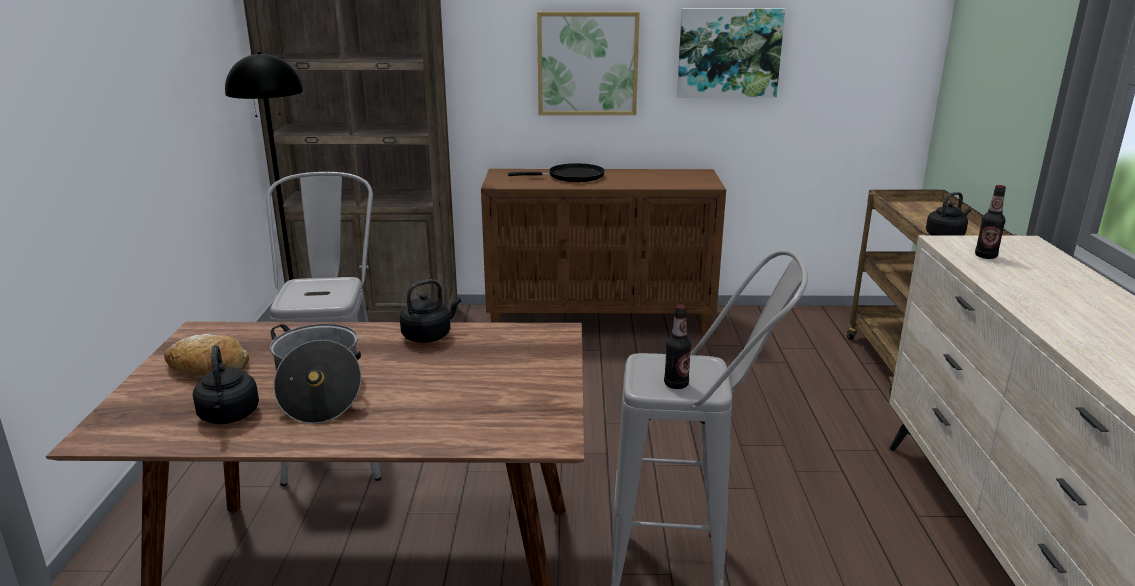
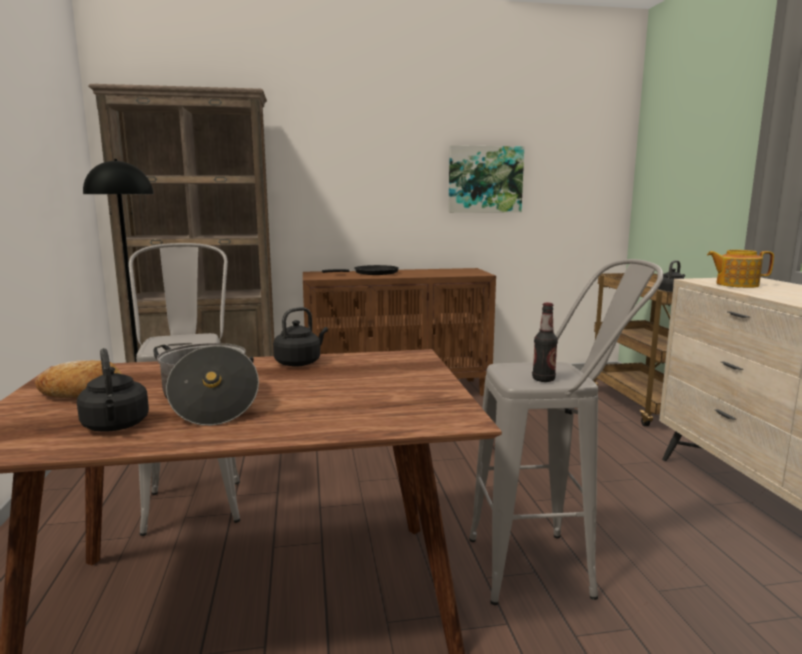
camera: 10 degrees left, 10 degrees down
picture [537,12,640,115] -> none
bottle [975,185,1006,259] -> teapot [707,250,774,288]

